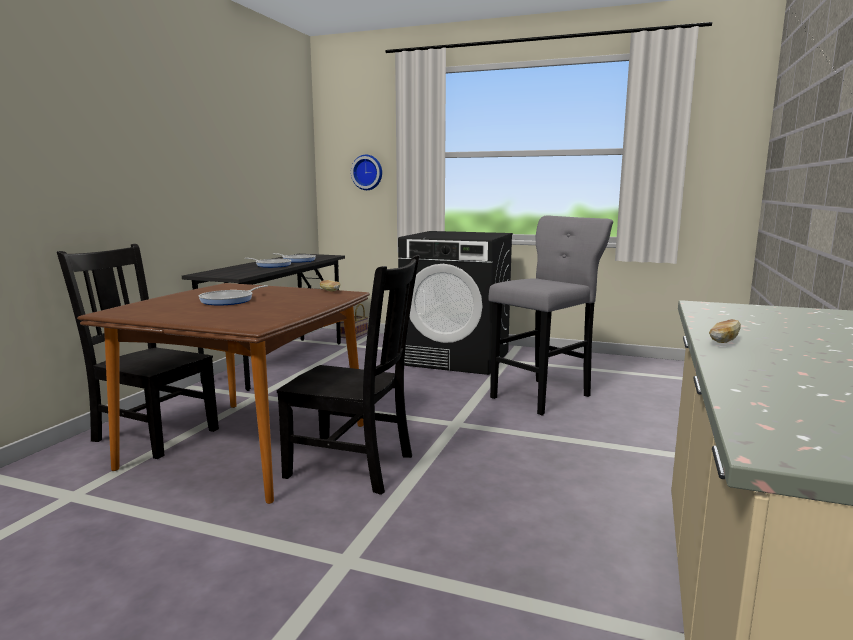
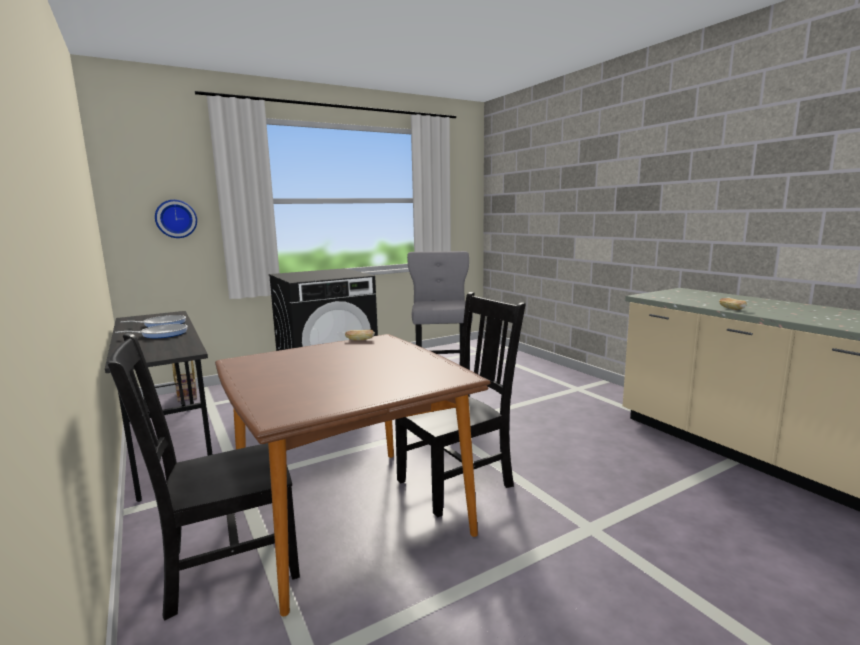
camera: 50 degrees left, 0 degrees up
frying pan [199,285,268,305] -> none

